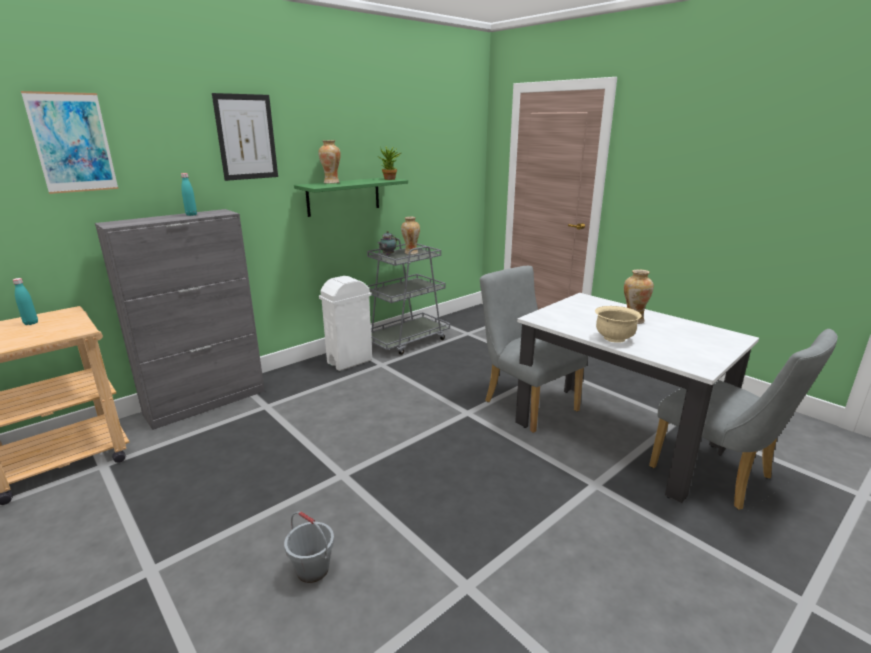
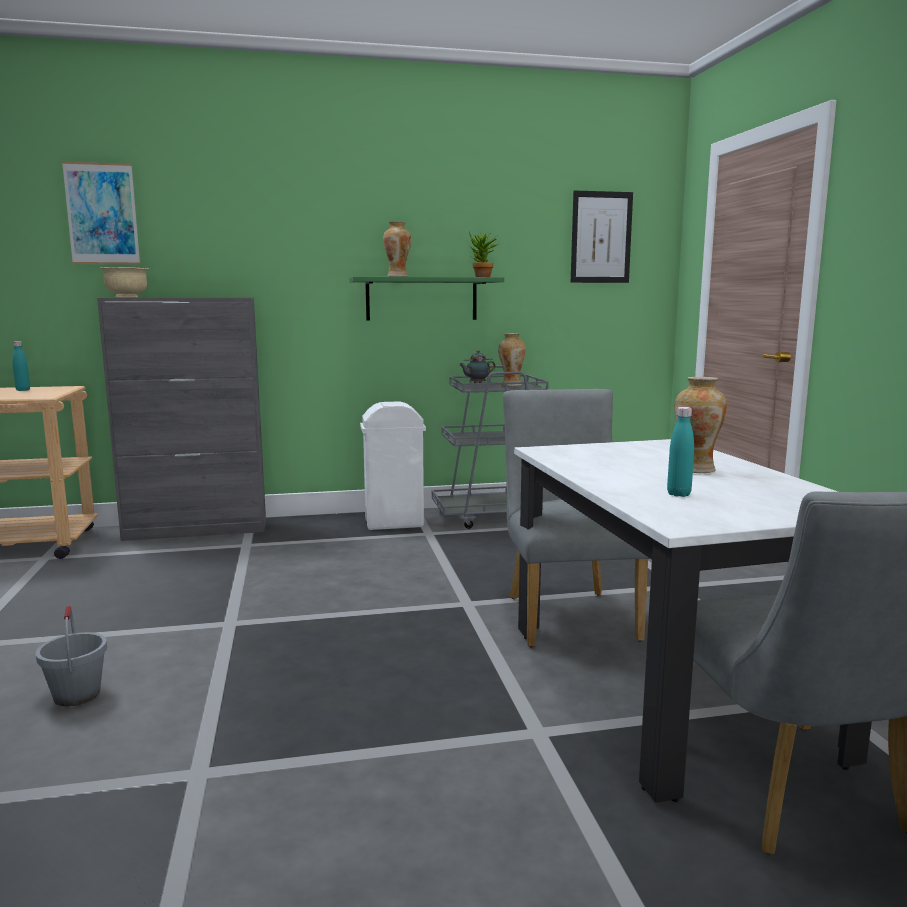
camera: 30 degrees right, 10 degrees down
turquoise bottle [181,173,197,216] -> turquoise bottle moved to [667,407,694,497]
picture [212,93,278,181] -> picture moved to [571,190,633,283]
beige bowl [595,306,642,343] -> beige bowl moved to [100,267,149,297]

